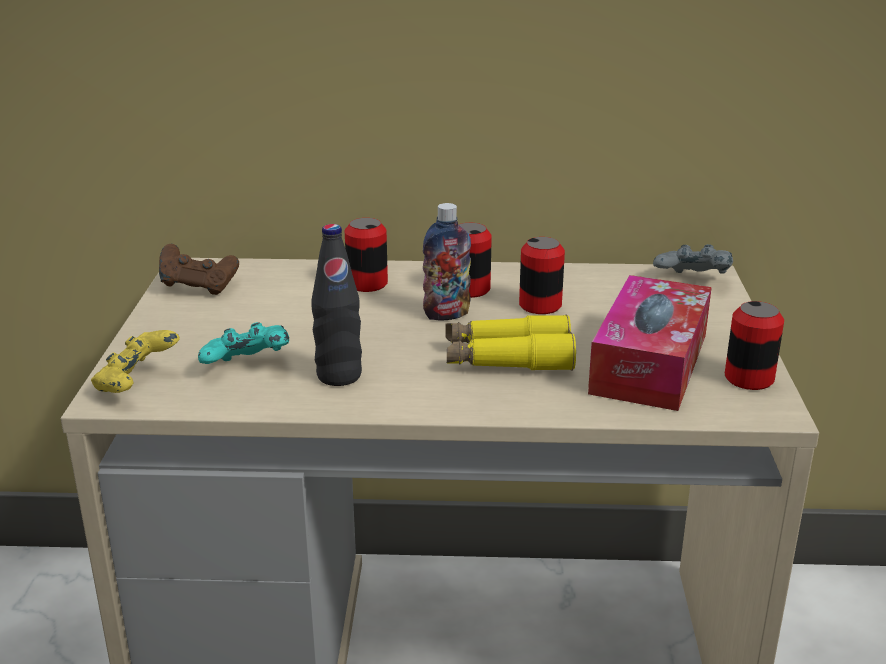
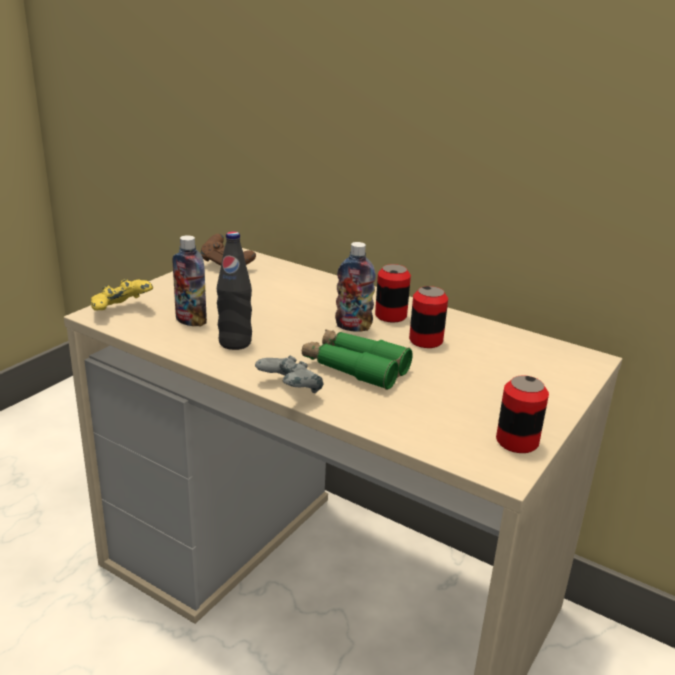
camera: 30 degrees right, 0 degrees up
turquoise game controller [198,322,289,364] -> bottle [172,235,207,327]
can [345,218,388,292] -> none
yellow binoculars [446,315,576,371] -> green binoculars [302,329,413,390]
tissue box [588,275,712,411] -> none
grey game controller [653,244,733,274] -> grey game controller moved to [255,356,324,393]

